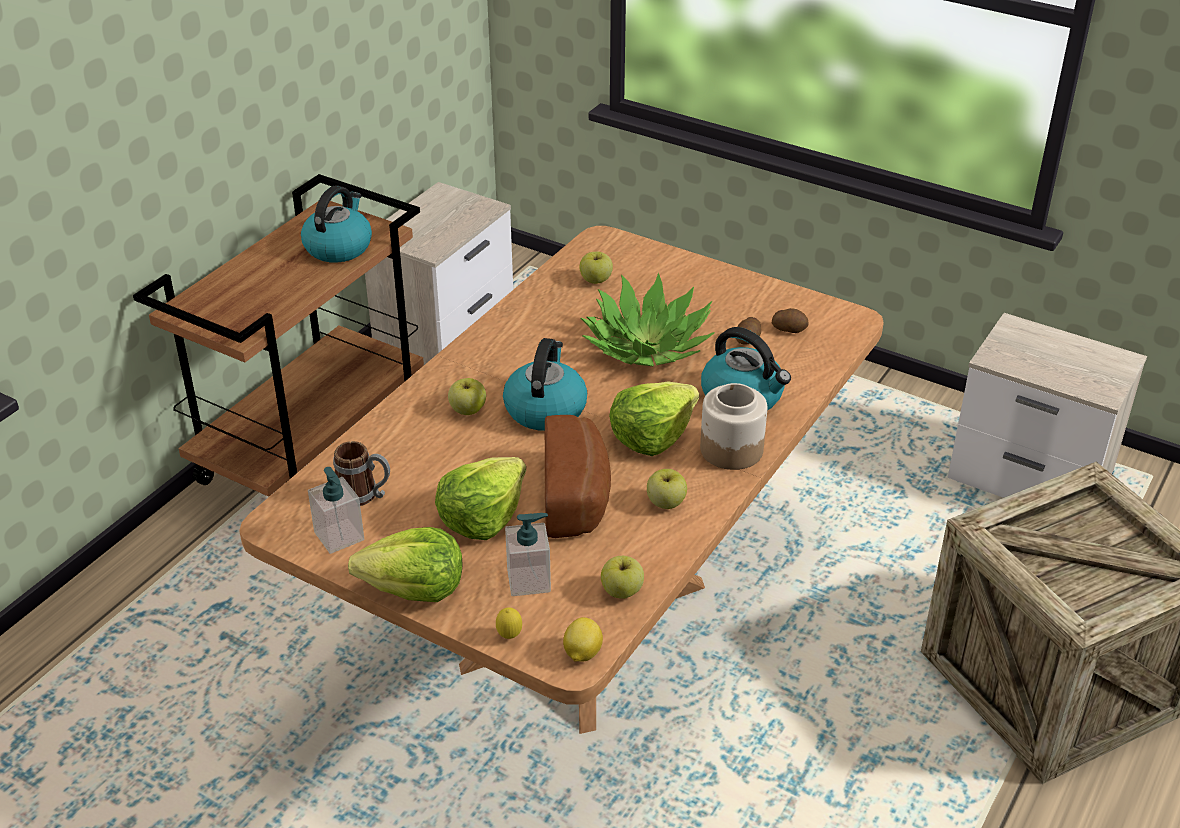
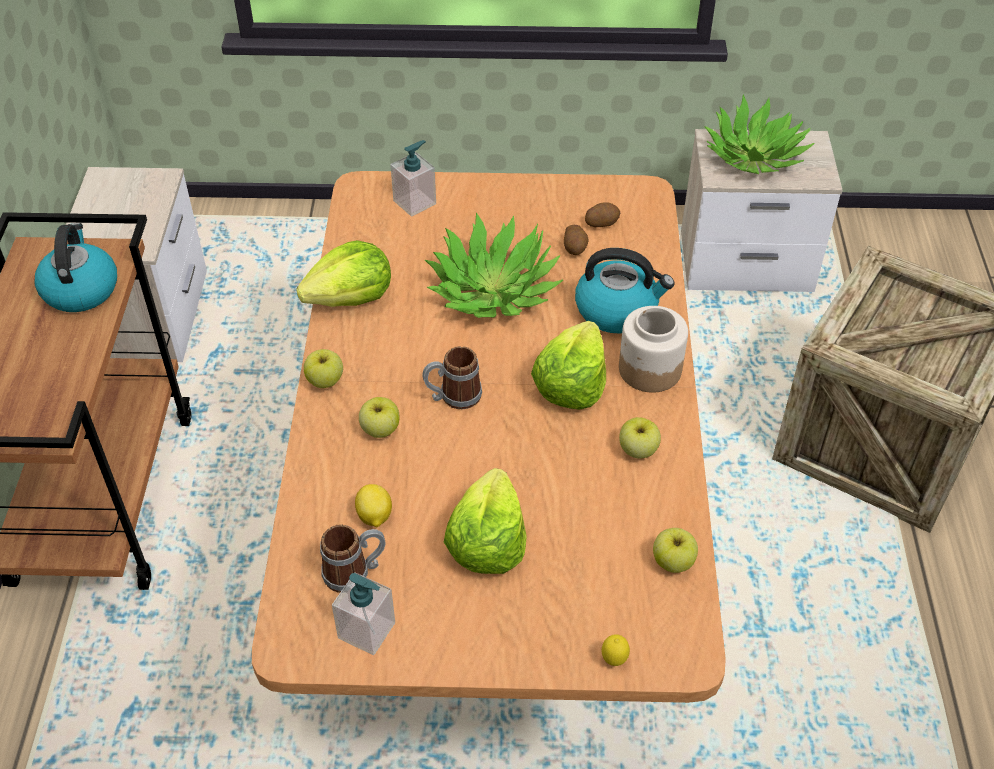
camera: 30 degrees left, 10 degrees up
lettuce [348,527,463,602] -> lettuce moved to [296,240,391,307]
kettle [503,338,587,431] -> mug [422,346,482,409]
soap dispenser [505,513,551,596] -> soap dispenser moved to [390,140,436,216]
bread [545,415,611,538] -> none
lemon [563,617,603,662] -> lemon moved to [355,484,392,527]
apple [579,252,613,284] -> apple moved to [304,349,343,388]
none -> potted plant [704,95,815,174]

